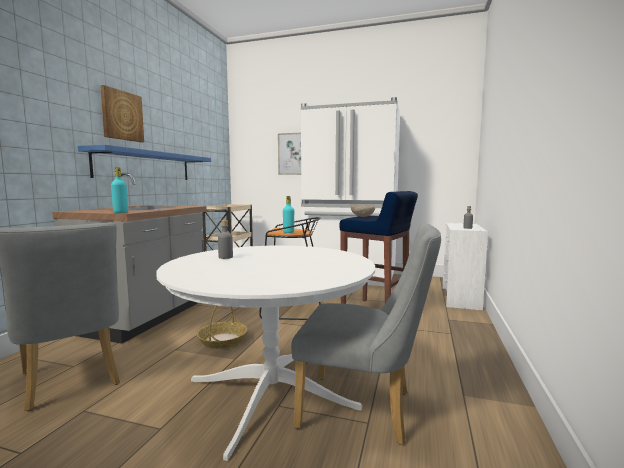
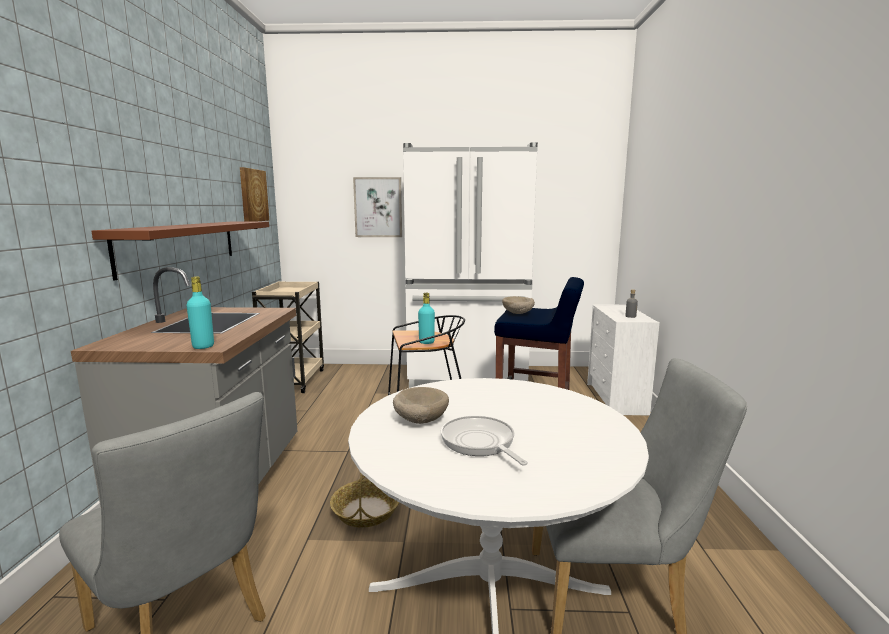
camera: 15 degrees left, 5 degrees up
blue shelf [78,145,211,180] -> brown shelf [91,221,269,280]
picture [100,85,144,142] -> picture moved to [240,167,269,221]
grey bottle [218,220,233,259] -> beige bowl [393,387,449,424]
none -> frying pan [441,416,528,466]

